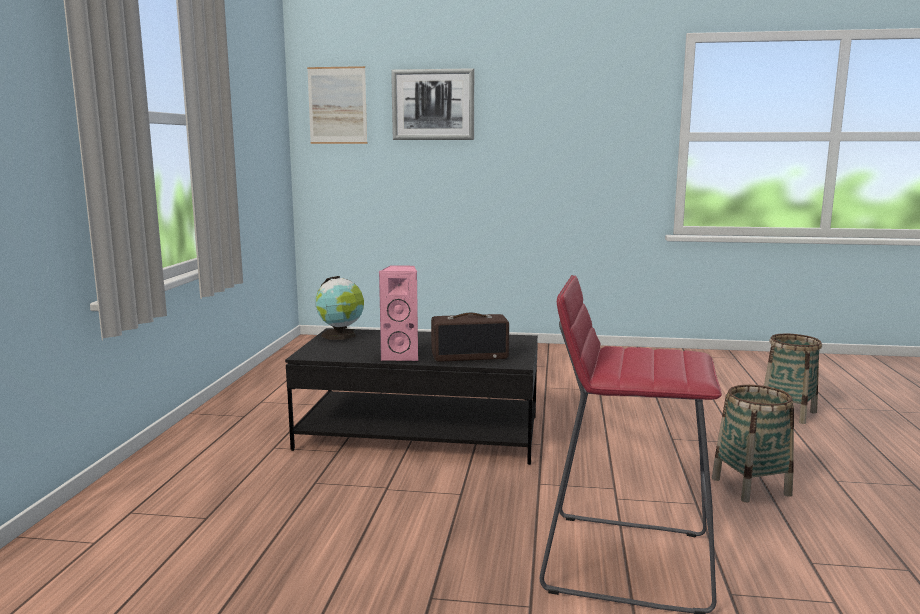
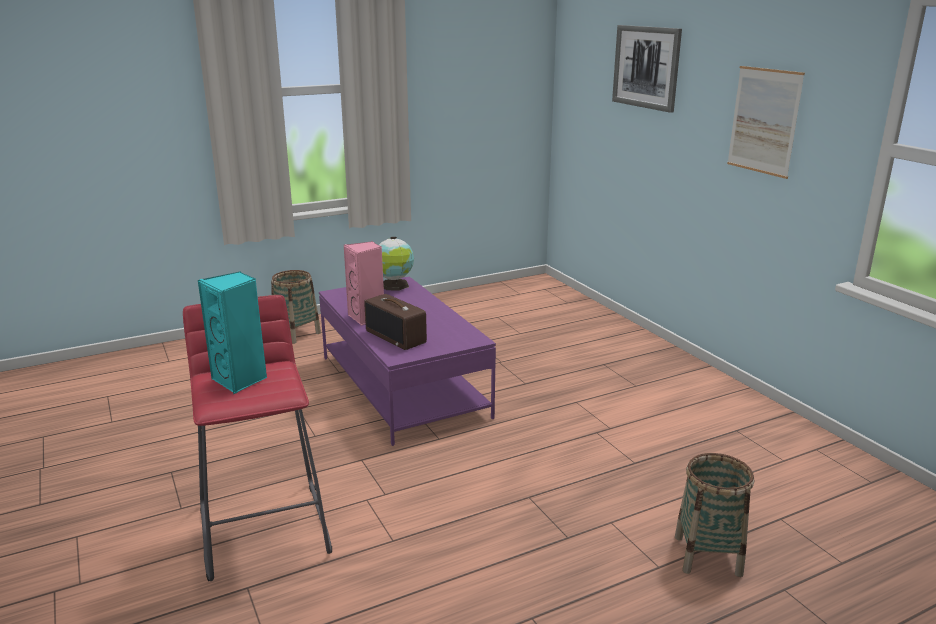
camera: 55 degrees right, 10 degrees up
black coffee table [285,328,538,465] -> purple coffee table [319,276,496,446]
picture [307,66,367,144] -> picture moved to [727,66,805,179]
basket [712,385,794,502] -> basket moved to [271,270,321,344]
none -> turquoise speaker [198,271,267,394]

